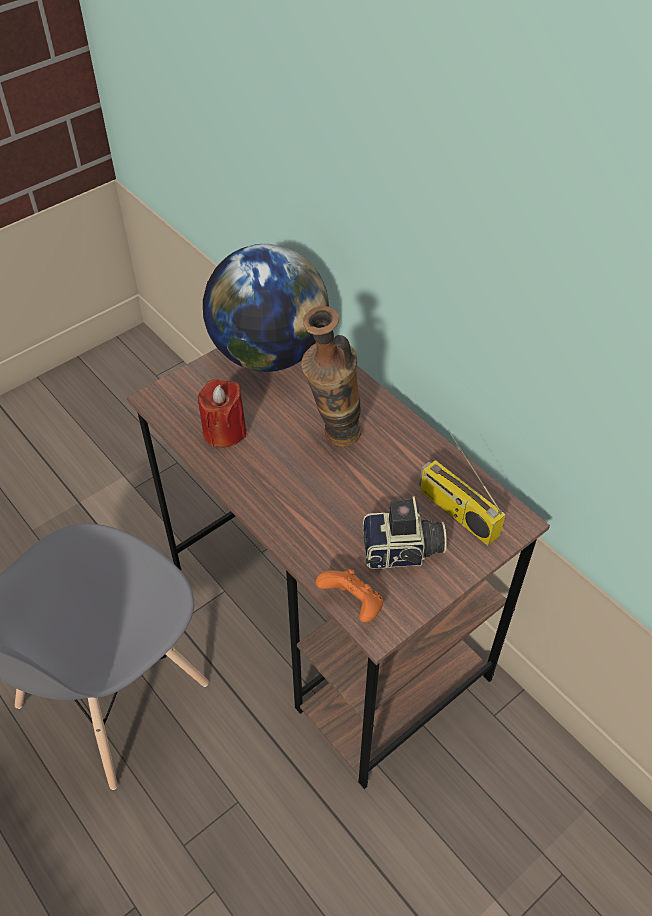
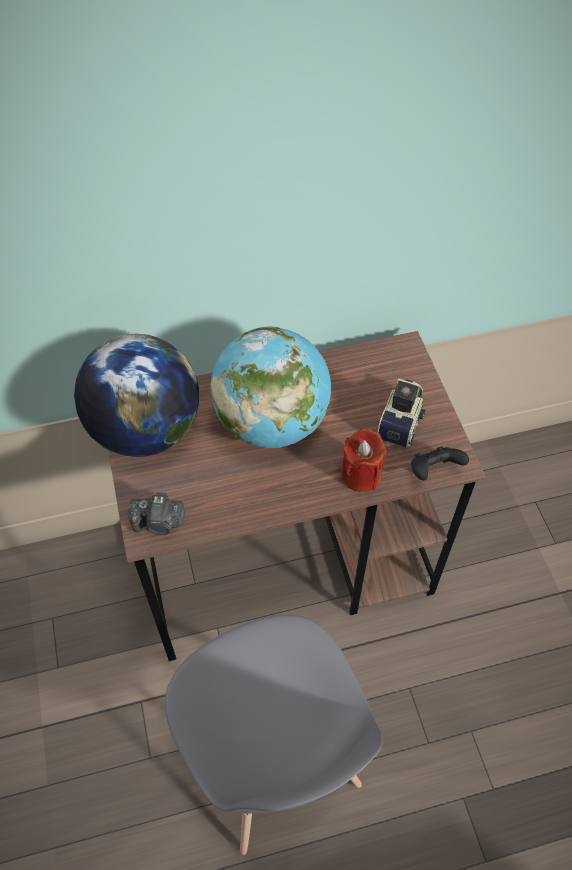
camera: 65 degrees left, 5 degrees up
red candle [198,379,246,448] -> red candle moved to [341,429,386,492]
vase [301,306,362,447] -> globe [211,326,331,448]
orange game controller [316,569,383,623] -> black game controller [411,447,469,480]
radio [419,433,505,546] -> none
none -> camera [128,492,185,535]

